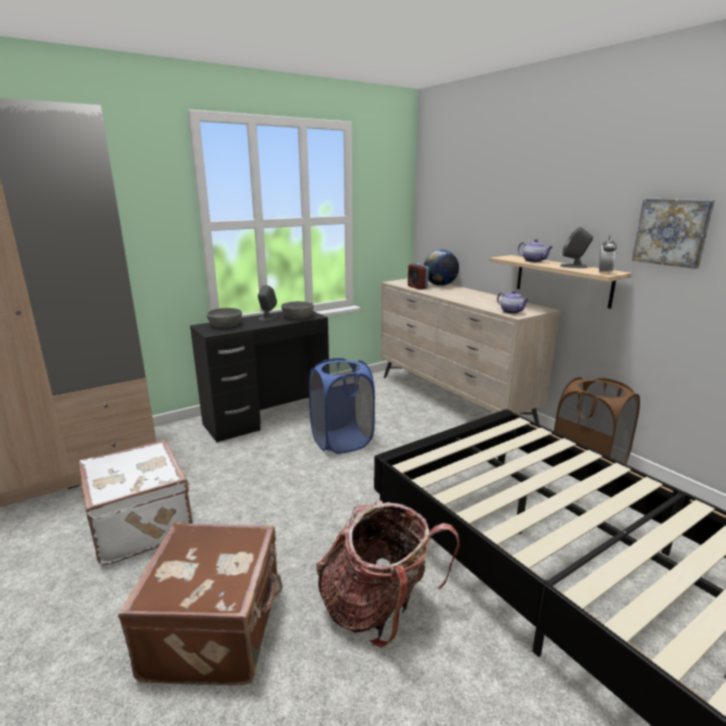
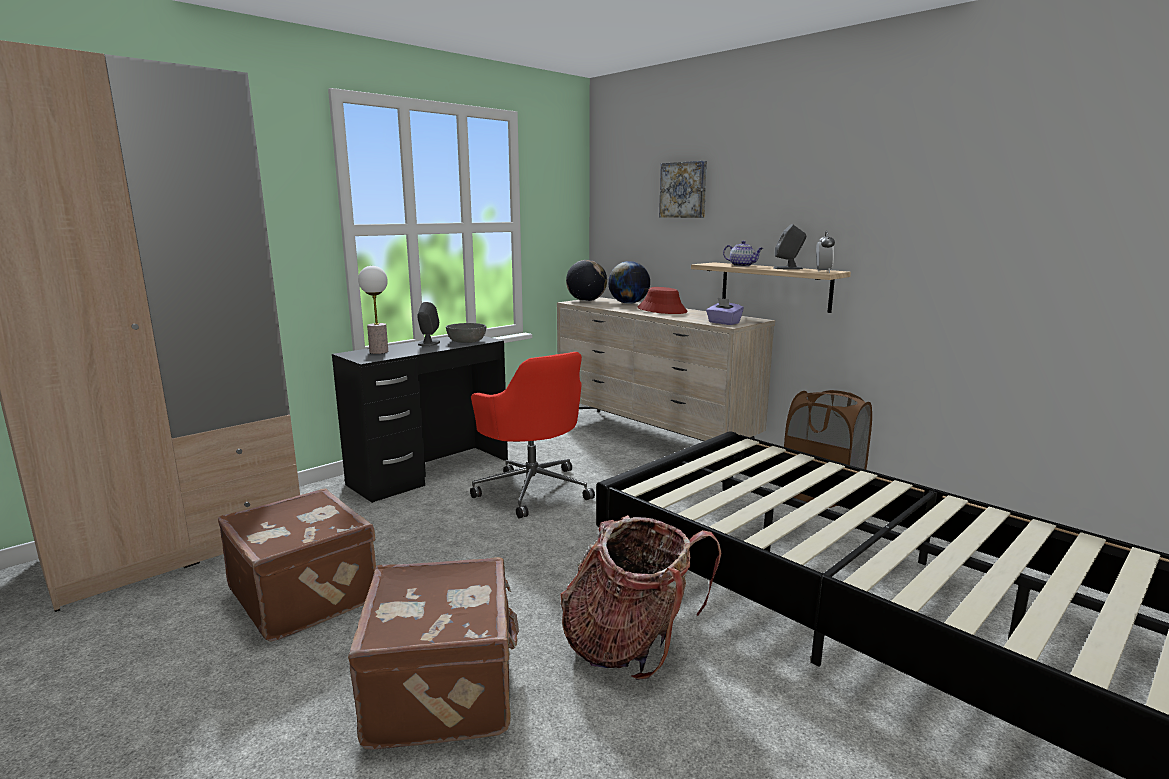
camera: 10 degrees left, 5 degrees down
white suitcase [79,440,193,565] -> brown suitcase [218,488,376,642]
grey bowl [207,308,242,328] -> table lamp [358,266,388,354]
blue laundry basket [309,358,375,454] -> red office chair [470,352,595,519]
alarm clock [408,263,429,290] -> none
teapot [497,290,529,314] -> purple tissue box [706,298,744,325]
picture [632,198,715,269] -> picture moved to [659,161,707,218]
none -> globe [566,260,607,301]
none -> red hat [638,287,688,314]

